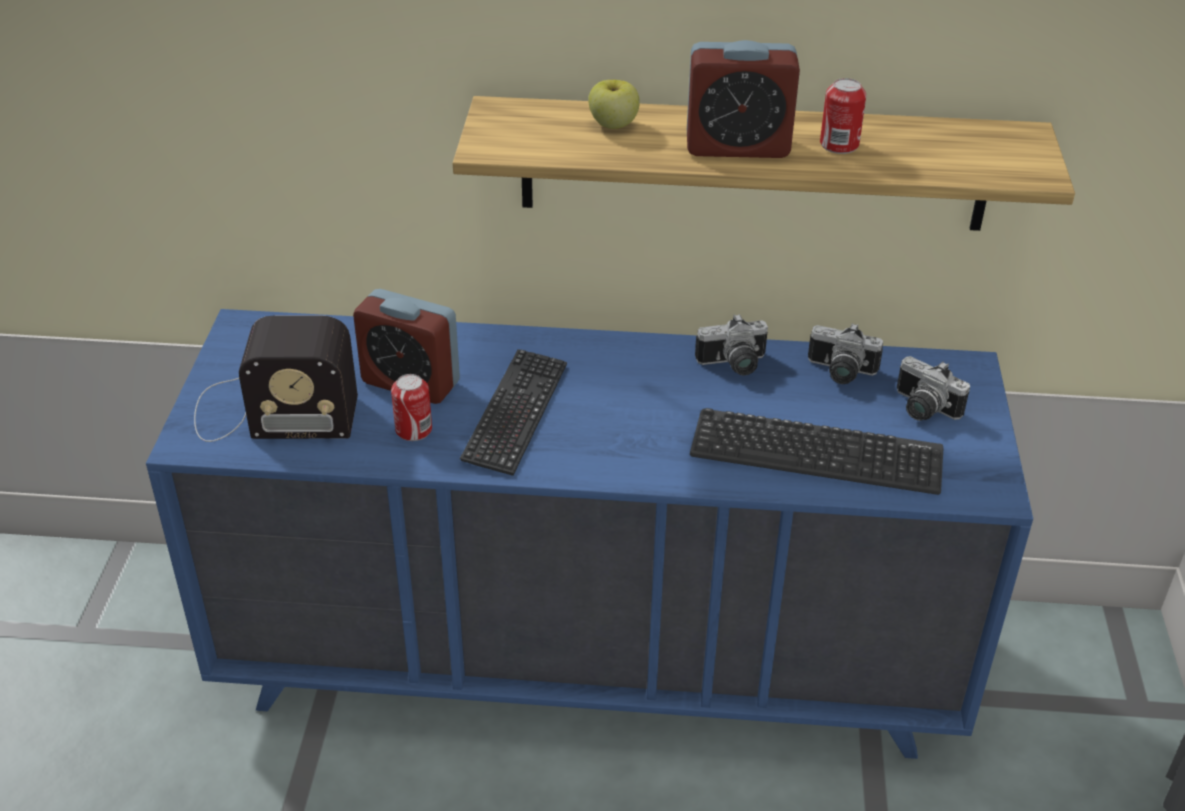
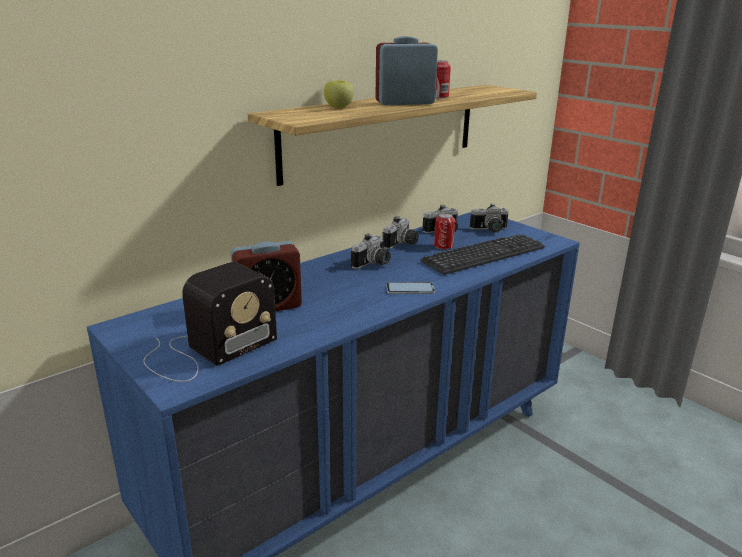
camera: 45 degrees left, 15 degrees down
can [391,374,432,441] -> can moved to [434,213,455,250]
keyboard [460,349,567,476] -> none
alarm clock [687,40,800,158] -> alarm clock turned 150 degrees counterclockwise [375,36,438,105]
none -> camera [351,233,391,269]
none -> phone [386,282,435,294]

